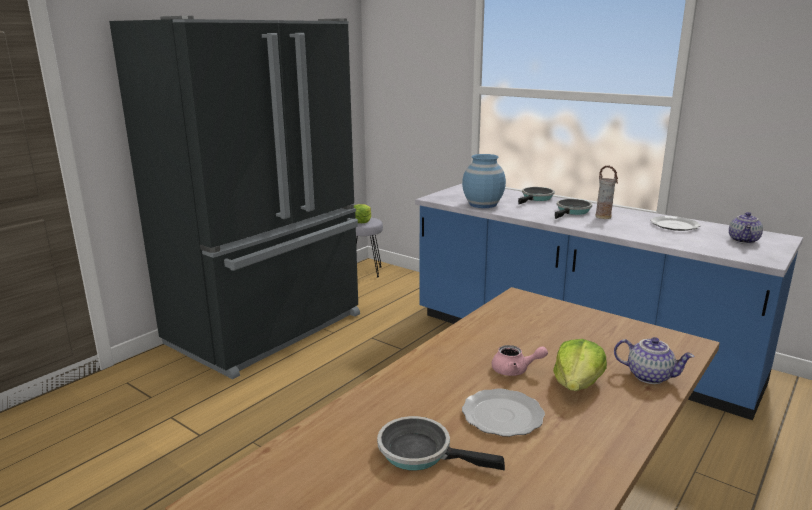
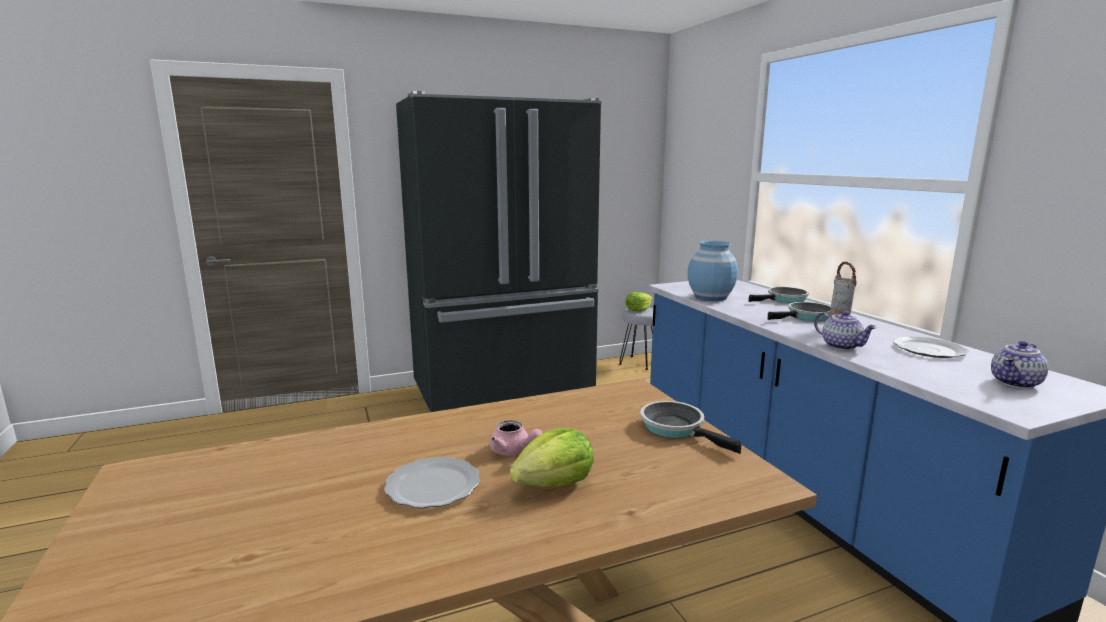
camera: 30 degrees right, 5 degrees down
frying pan [377,416,505,470] -> frying pan moved to [640,401,741,454]
teapot [614,337,695,384] -> teapot moved to [814,311,877,350]

